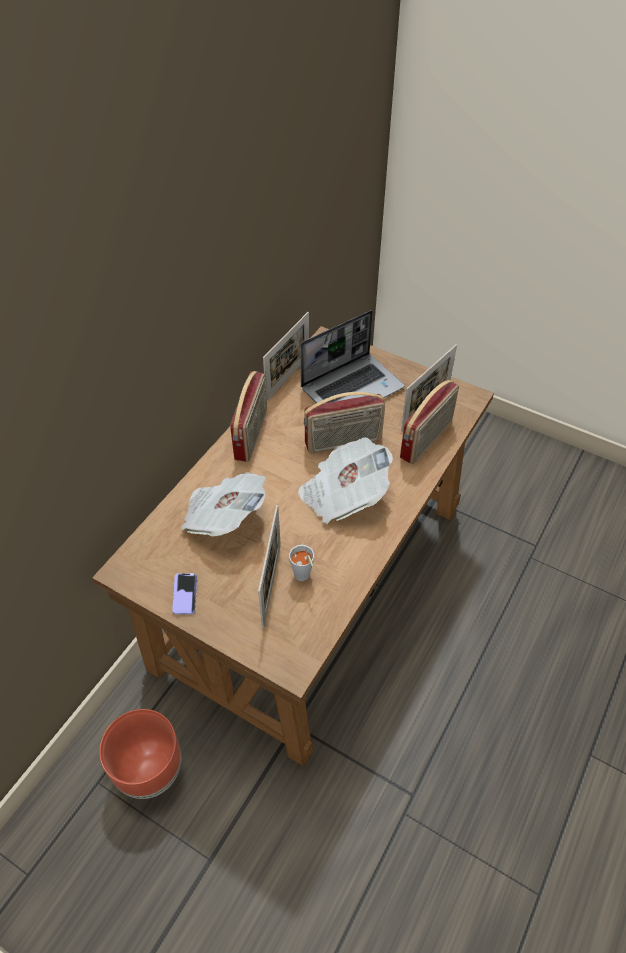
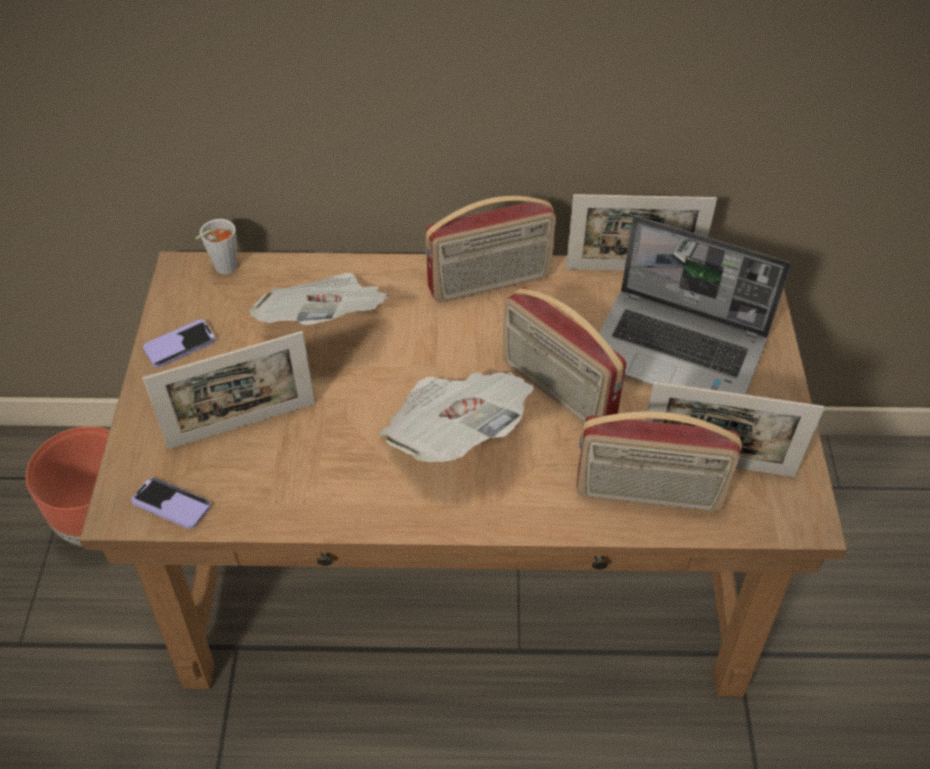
camera: 60 degrees right, 0 degrees up
grey cup [289,545,314,581] -> grey cup moved to [196,219,237,274]
none -> phone [131,477,211,529]

